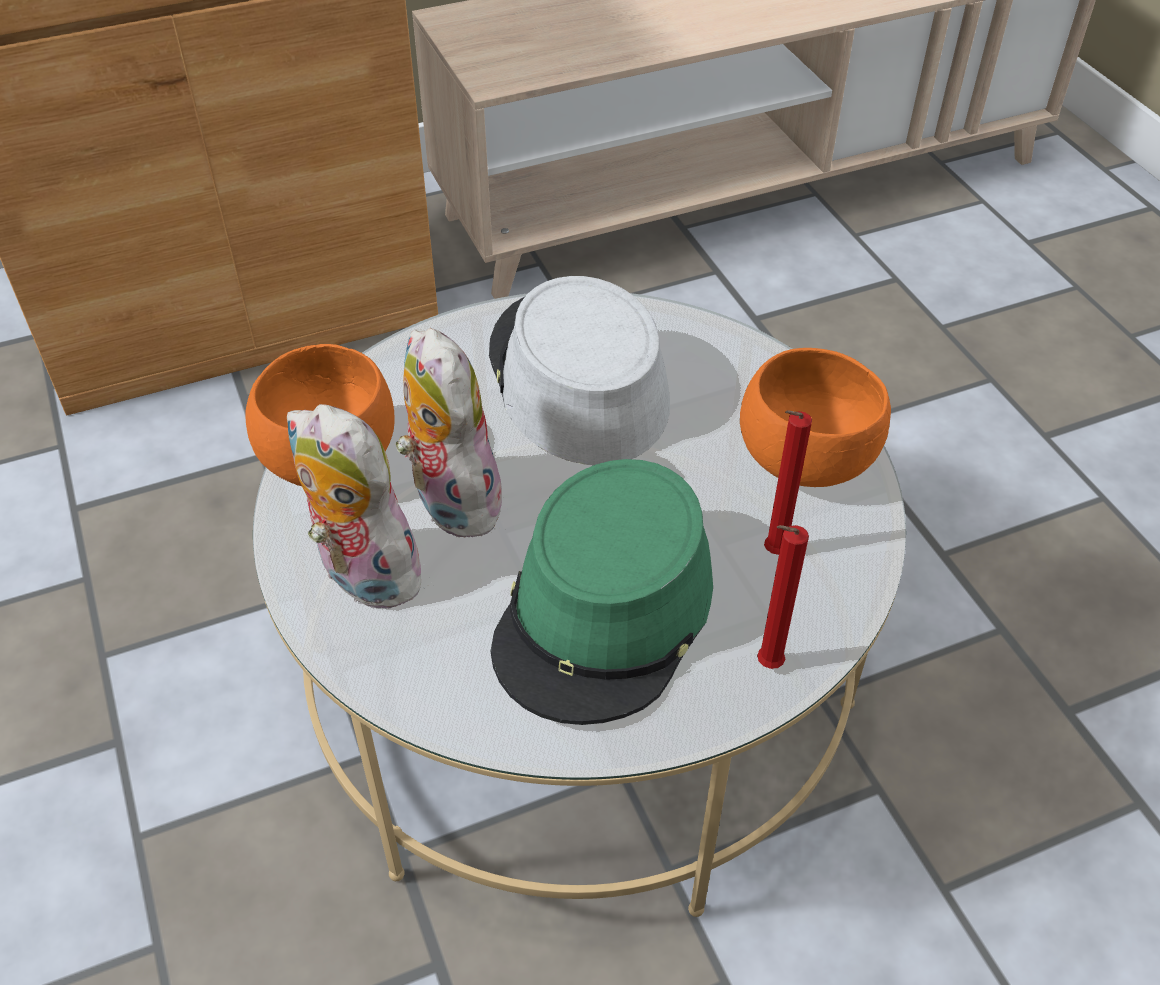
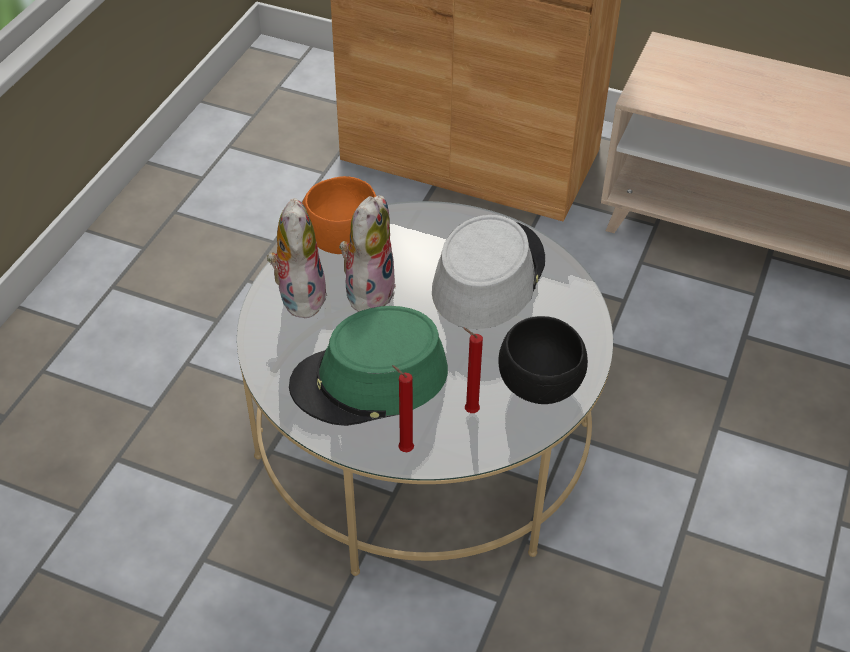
camera: 45 degrees right, 0 degrees up
orange bowl [740,348,891,487] -> black bowl [498,316,588,404]

